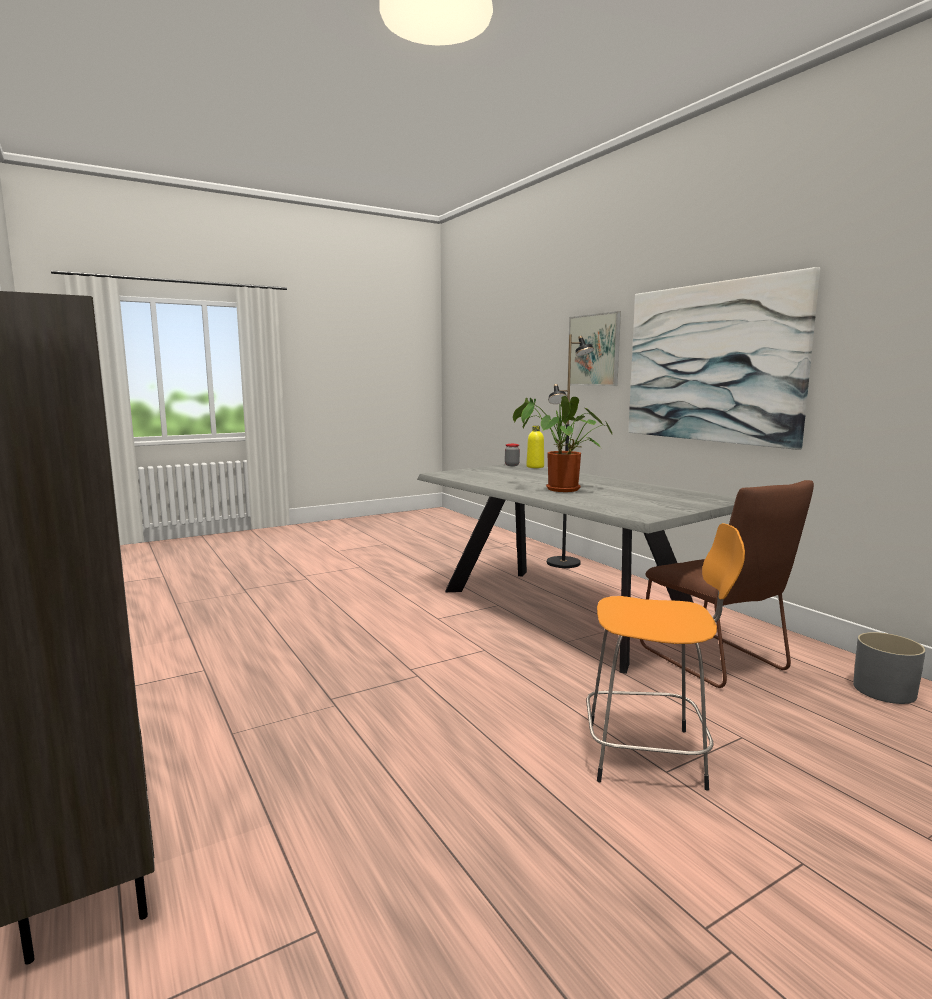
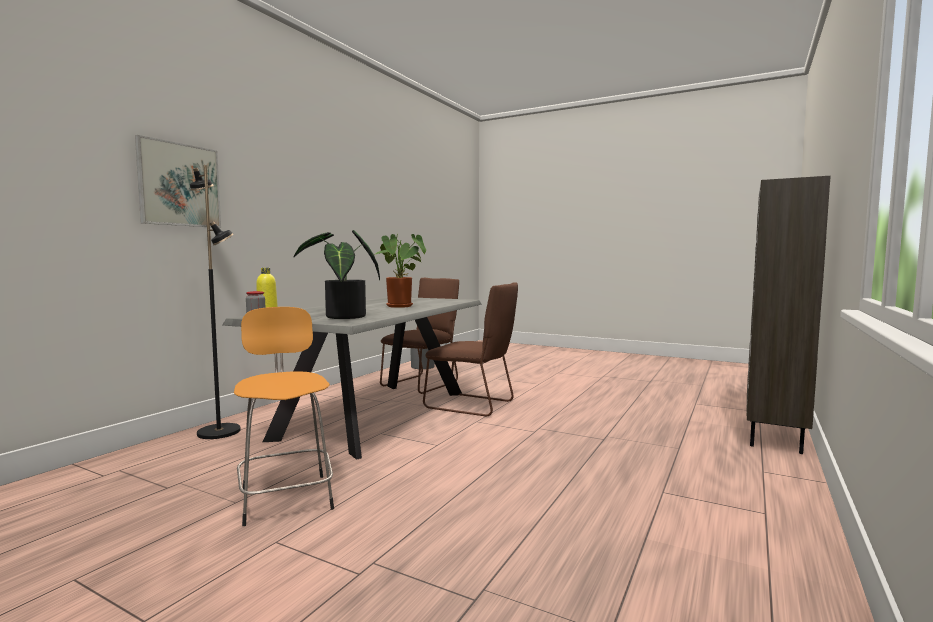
camera: 120 degrees left, 5 degrees down
orange stool [586,523,745,790] -> orange stool moved to [234,307,334,526]
picture [628,267,820,450] -> none
none -> potted plant [294,230,380,319]
none -> brown chair [423,282,518,416]

